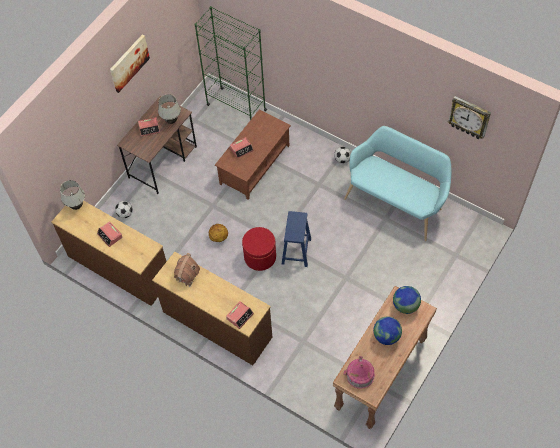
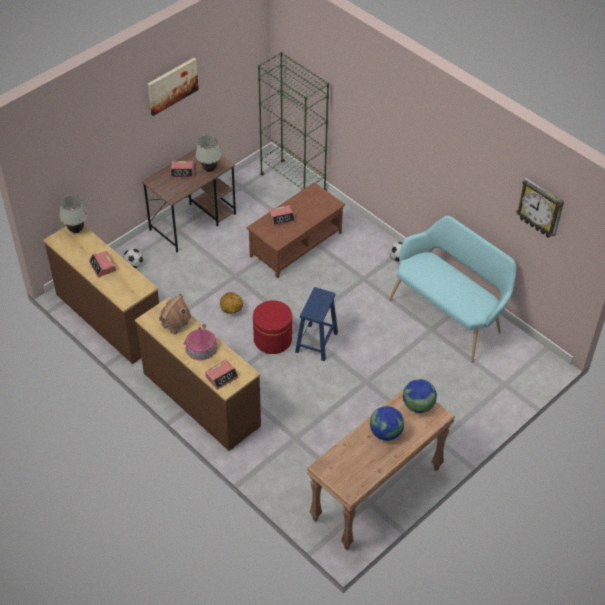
camera: 10 degrees right, 10 degrees down
toy house [343,356,375,389] -> toy house moved to [183,324,217,360]

